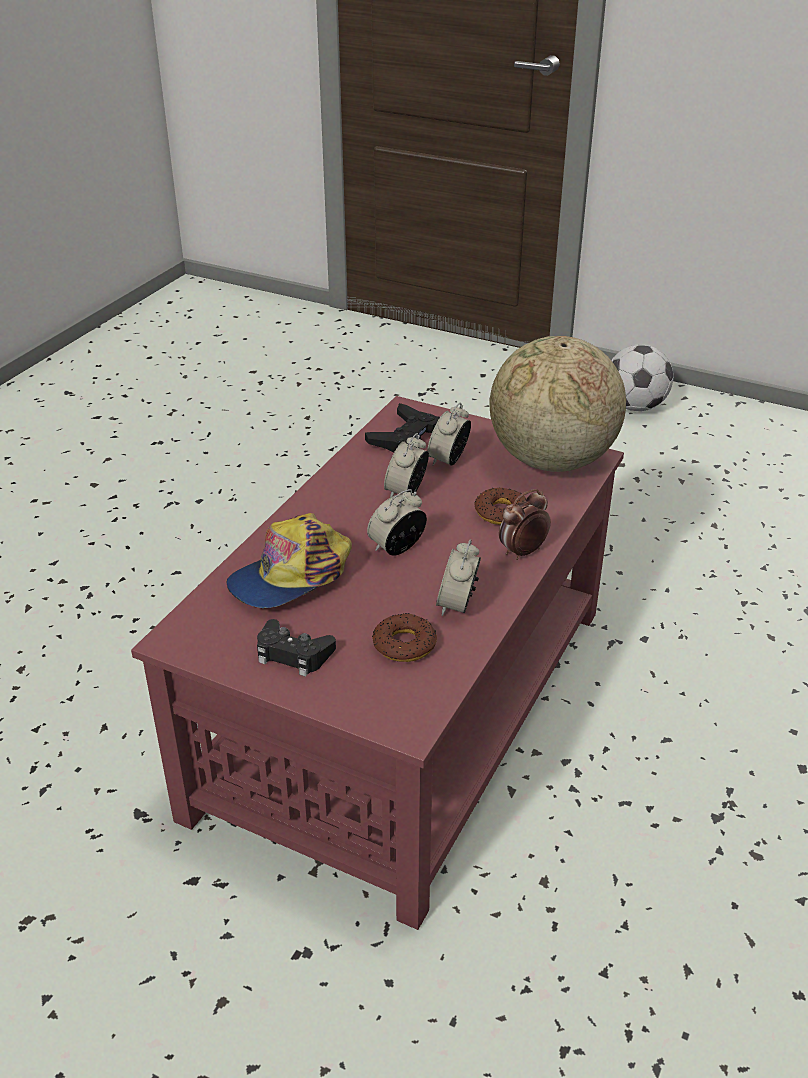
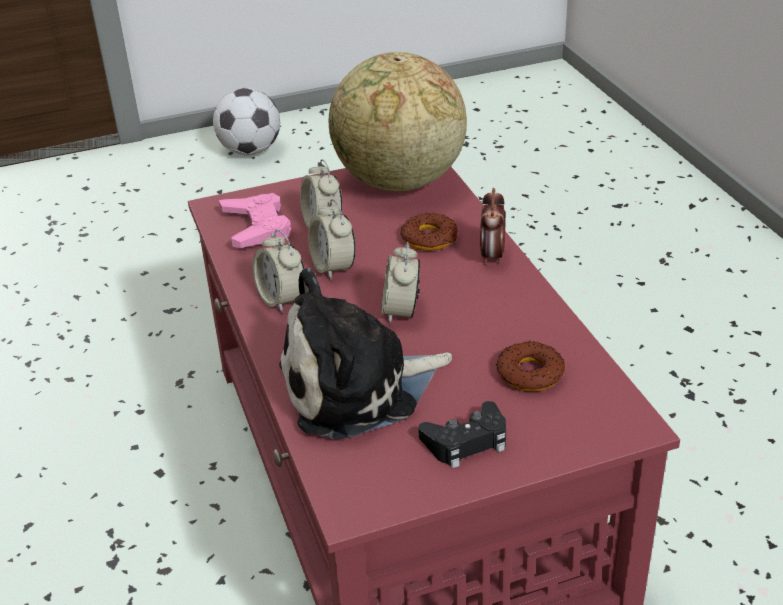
camera: 45 degrees left, 0 degrees up
cap [226,513,352,608] -> plush toy [279,268,452,440]
black game controller [365,403,440,452] -> pink game controller [219,193,291,248]
alarm clock [436,539,481,616] -> alarm clock moved to [253,229,305,313]

